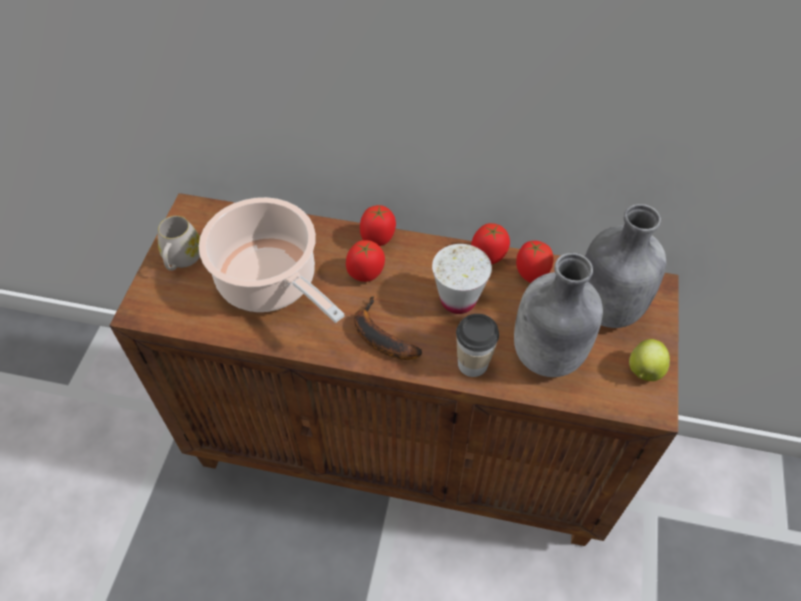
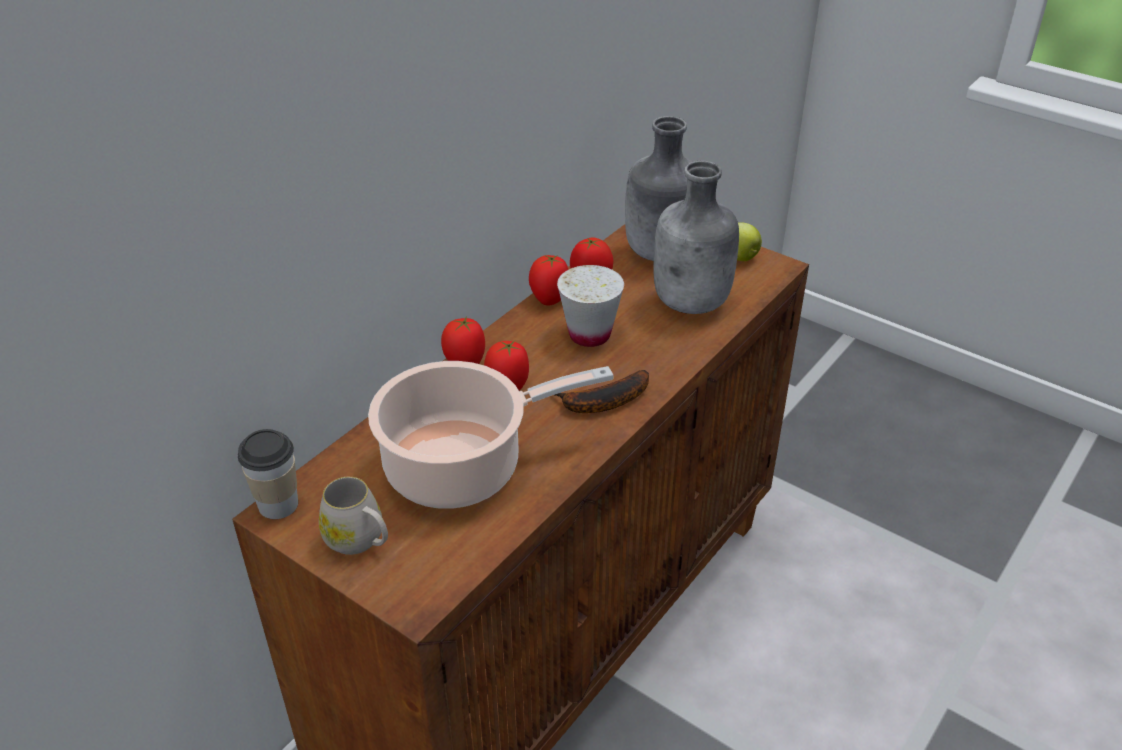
camera: 65 degrees left, 15 degrees down
cup [456,314,499,377] -> cup moved to [238,429,298,519]

